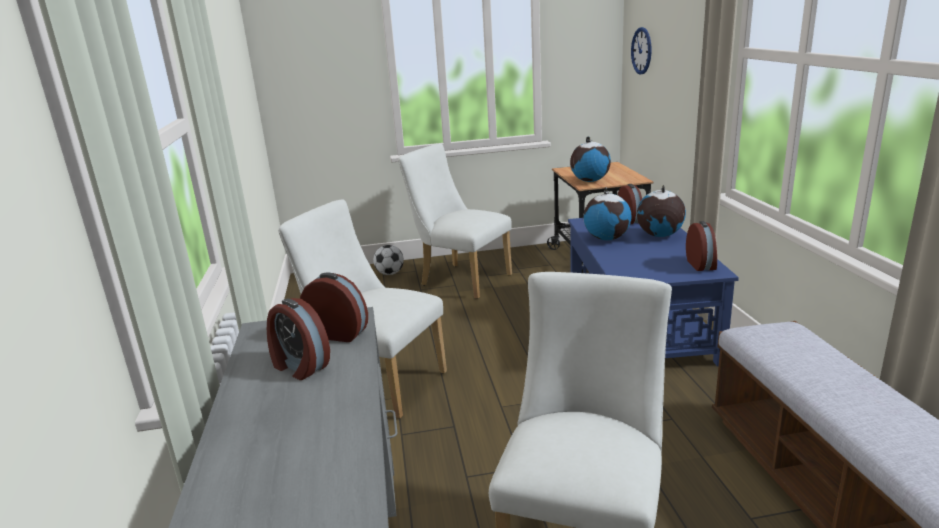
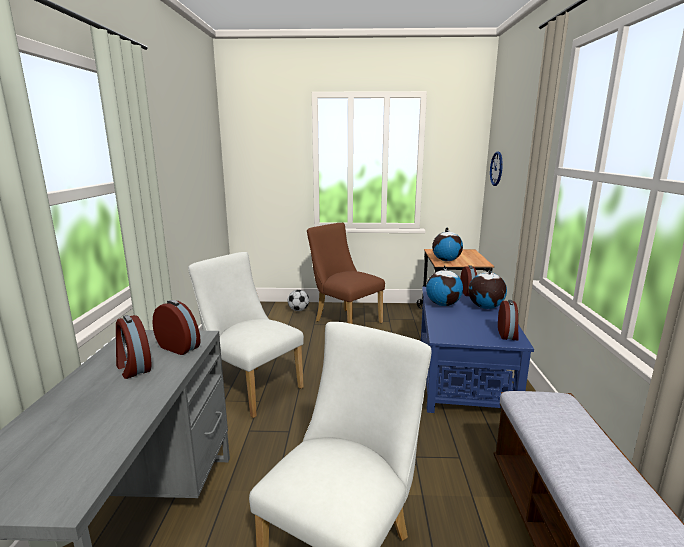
camera: 10 degrees right, 5 degrees down
white chair [398,144,512,299] -> brown chair [307,223,385,324]

